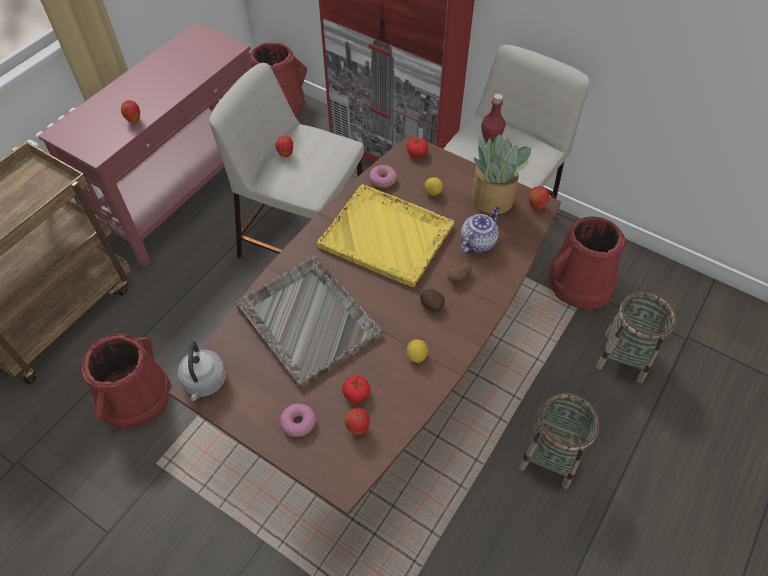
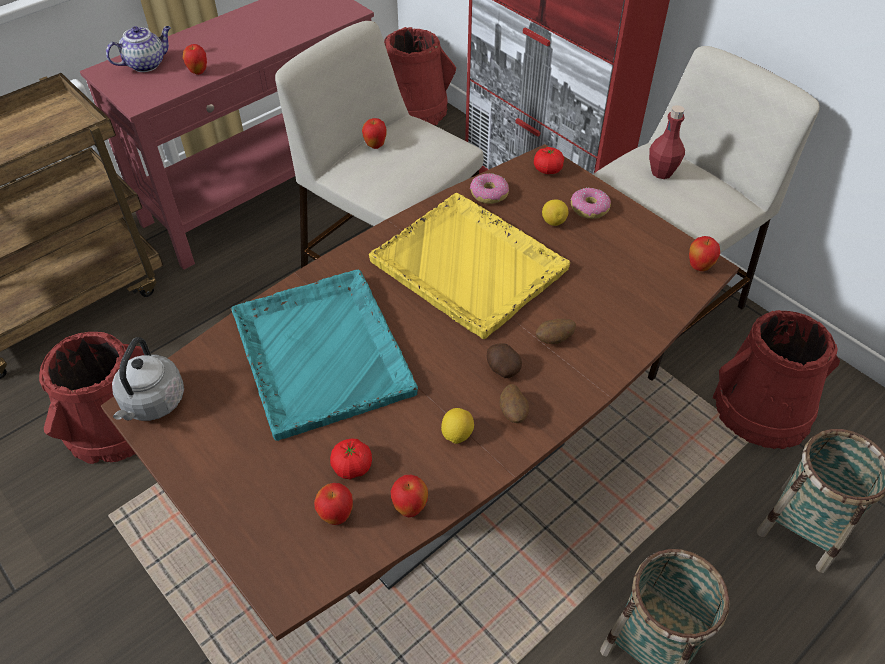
camera: 15 degrees right, 5 degrees down
grey tray [235,256,383,388] -> turquoise tray [231,270,418,441]
donut [280,403,316,437] -> donut moved to [571,188,611,219]
teapot [460,207,500,253] -> teapot moved to [106,26,171,72]
potted plant [472,134,531,214] -> none
none -> apple [391,475,428,518]
none -> potato [500,384,529,423]

